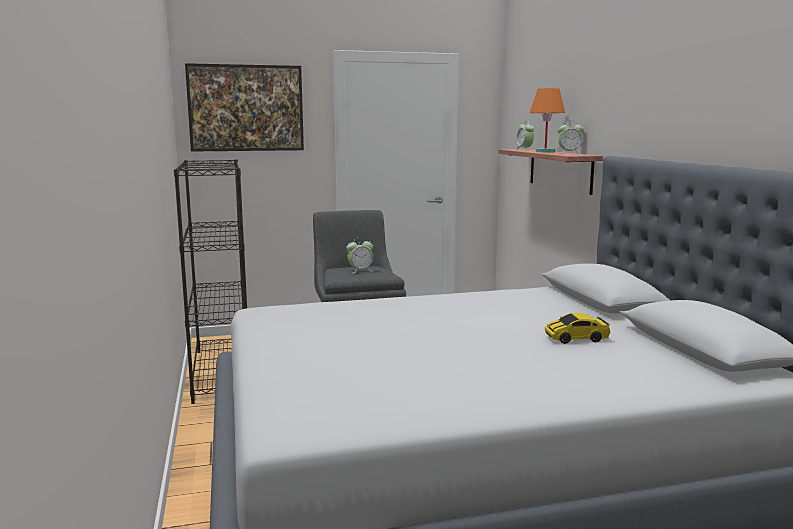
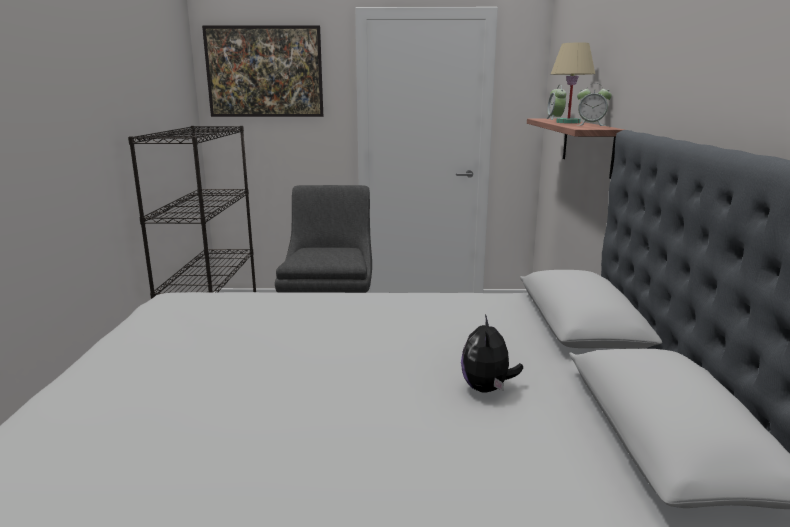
camera: 15 degrees right, 5 degrees up
alarm clock [346,237,373,274] -> none
orange table lamp [530,88,565,152] -> beige table lamp [551,42,595,124]
toy car [545,313,610,344] -> plush toy [461,314,523,393]

